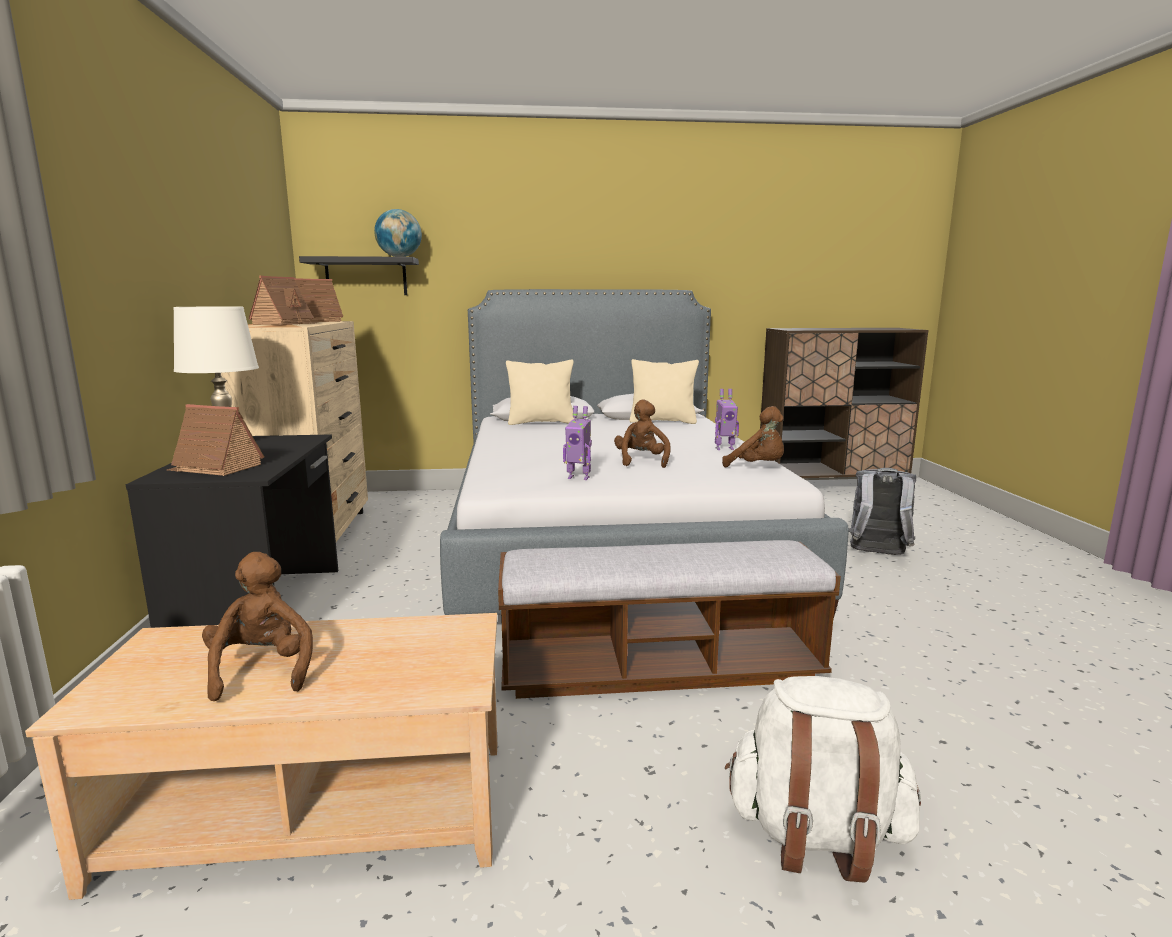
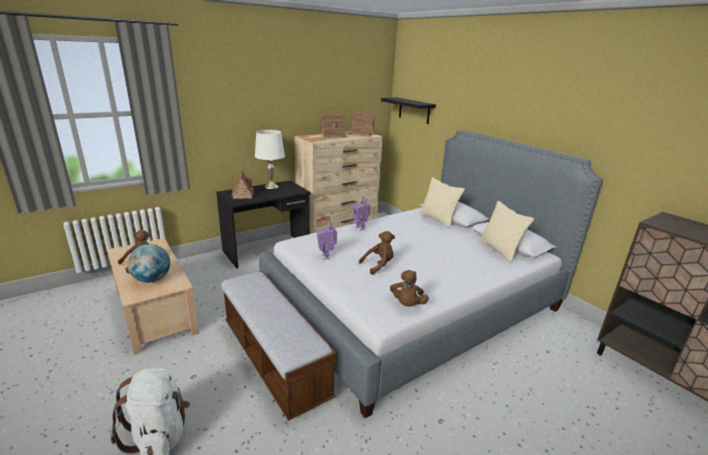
camera: 60 degrees right, 10 degrees up
globe [374,209,422,257] -> globe moved to [127,244,170,283]
toy robot [715,389,739,450] -> toy robot moved to [353,196,370,231]
grey backpack [848,468,916,555] -> none

